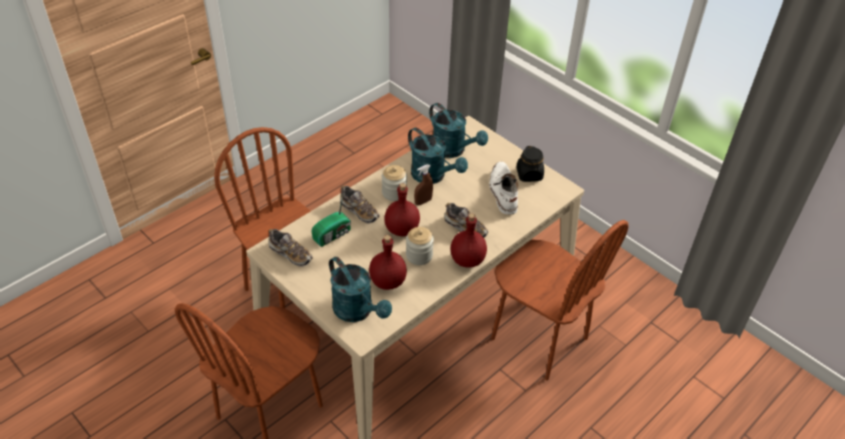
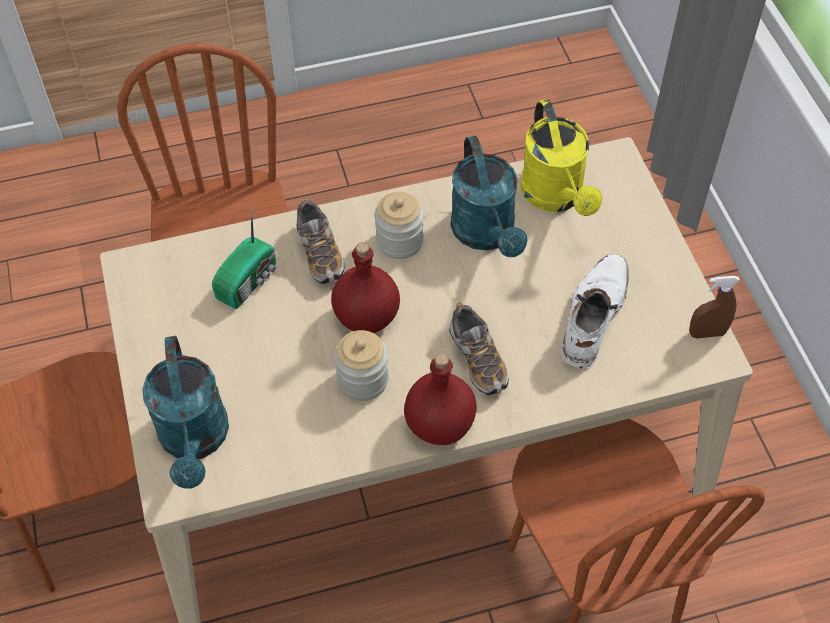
camera: 30 degrees right, 10 degrees up
shoe [268,229,313,267] -> none
radio [311,196,351,247] -> radio turned 45 degrees counterclockwise [212,206,276,309]
red bottle [369,235,407,290] -> none
brown spray bottle [414,164,433,205] -> brown spray bottle moved to [689,276,740,338]
turquoise watering can [429,103,488,158] -> yellow watering can [520,99,602,216]
black jar [517,146,544,182] -> none

